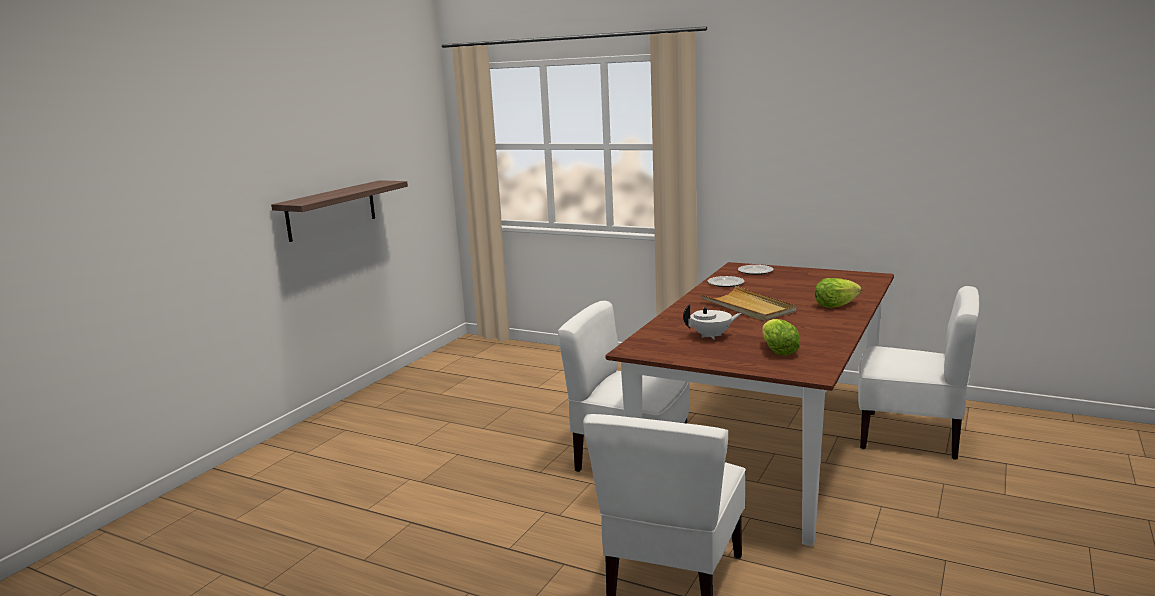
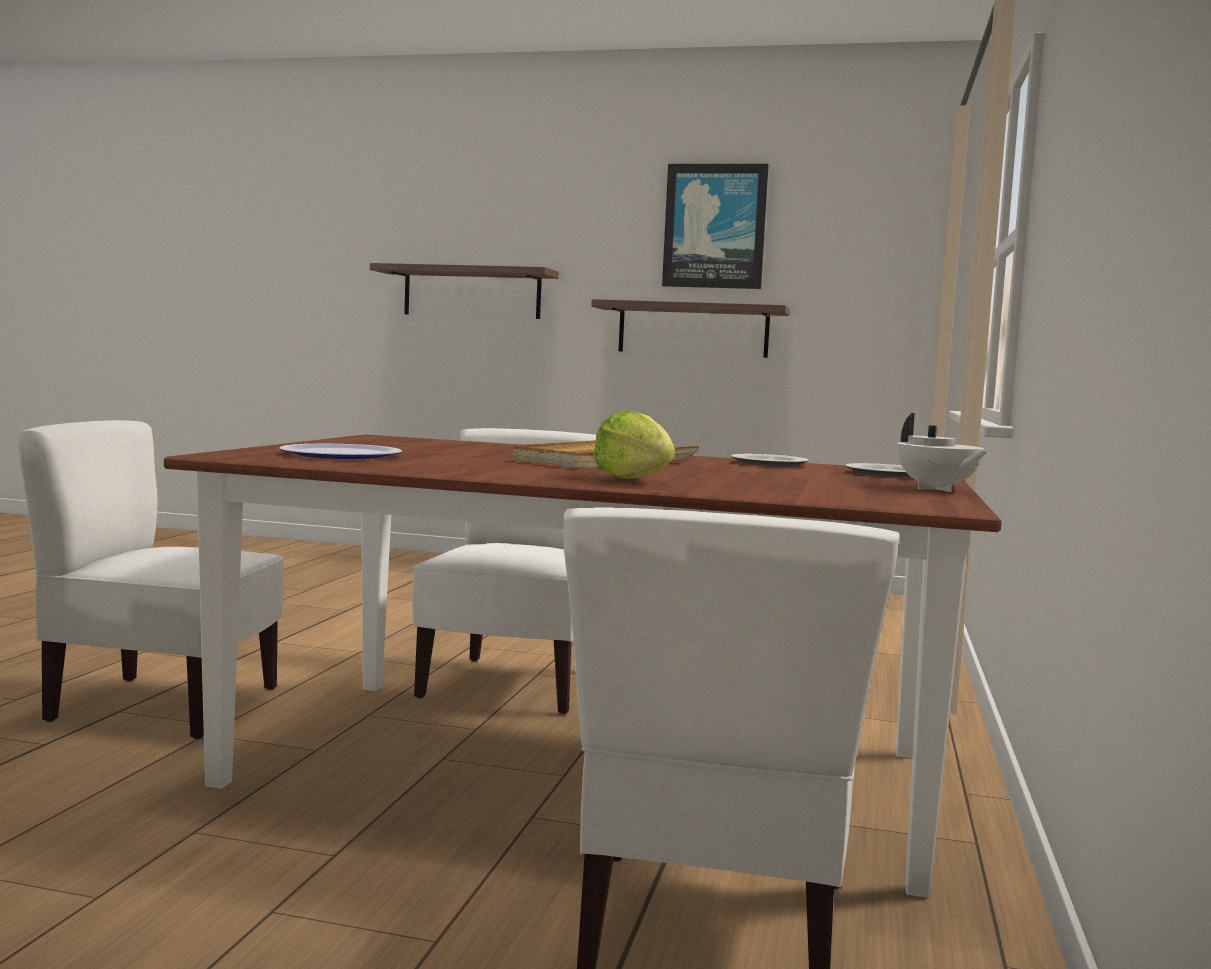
camera: 75 degrees right, 10 degrees down
white teapot [683,304,742,340] -> white teapot moved to [897,413,988,492]
lettuce [762,319,800,356] -> plate [279,444,403,459]
none -> shelf [370,263,559,319]
none -> picture [662,164,769,289]

